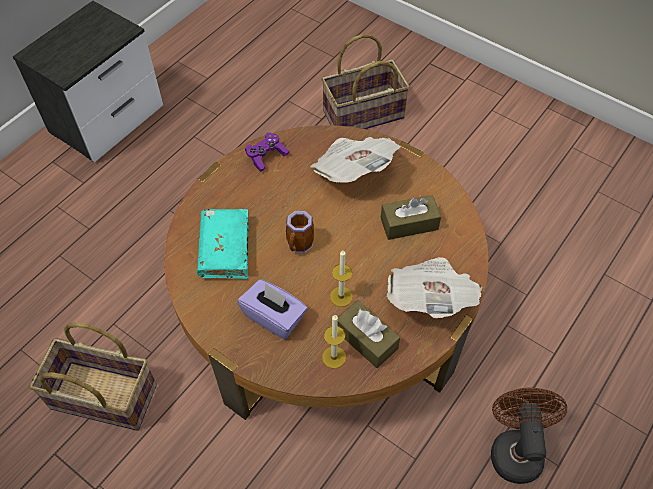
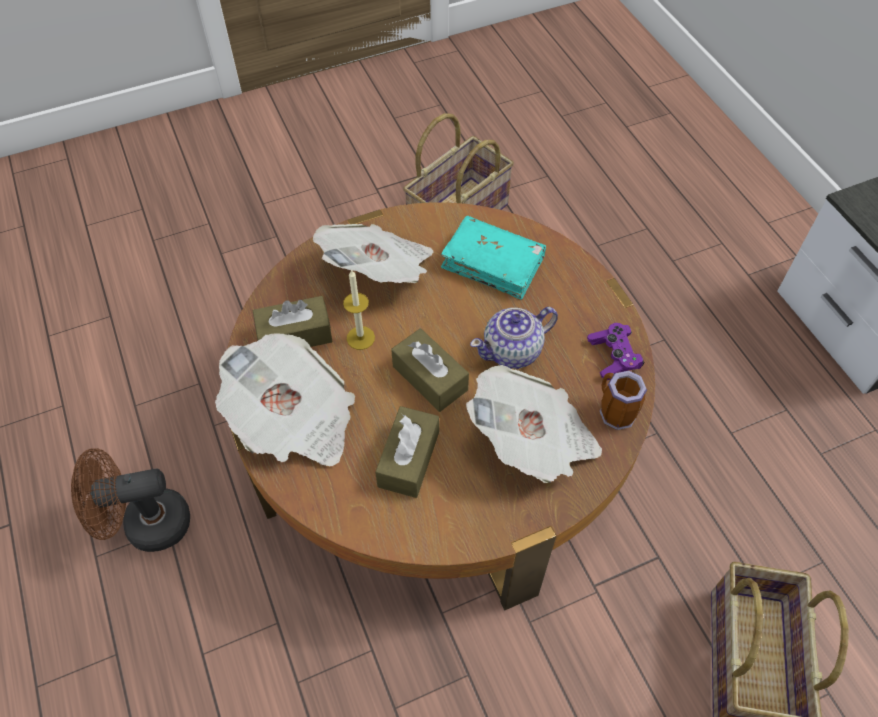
camera: 120 degrees right, 0 degrees up
purple tissue box [238,279,308,340] -> newspaper [313,224,433,283]
mug [286,210,314,253] -> mug moved to [600,371,647,430]
candle [322,315,346,368] -> none
brown fan [491,388,567,484] -> brown fan turned 135 degrees clockwise [71,448,190,552]
none -> brown tissue box [391,329,469,412]
none -> teapot [470,307,558,369]

